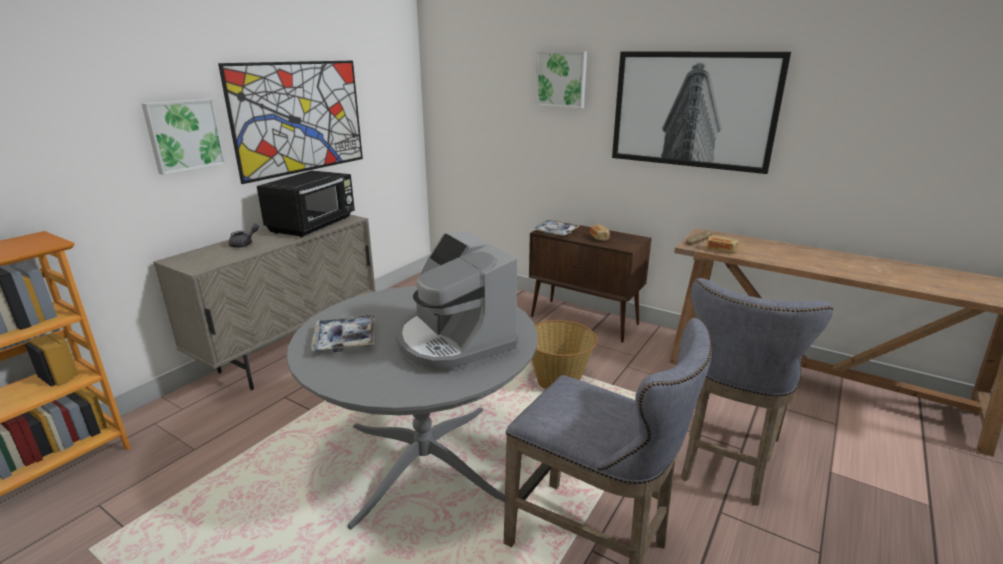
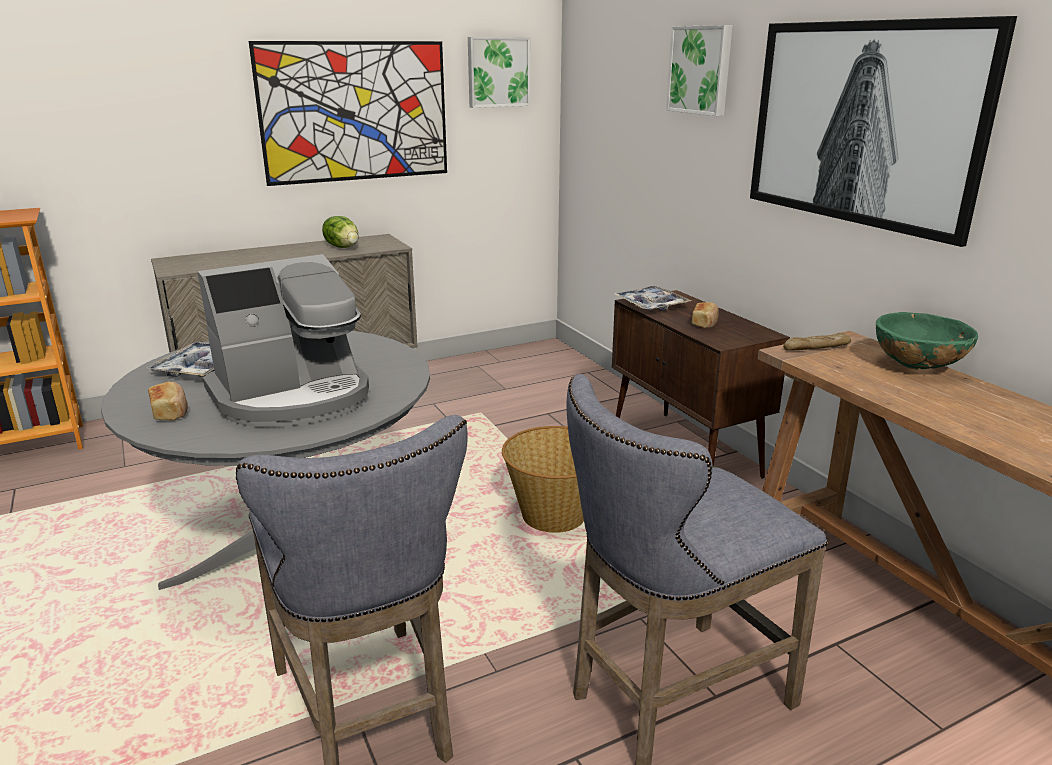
camera: 30 degrees right, 0 degrees up
picture [142,99,226,175] -> picture moved to [468,37,530,108]
grey teapot [229,224,259,248] -> none
black microwave [257,170,355,237] -> lettuce [322,216,358,248]
coffee machine [396,231,518,372] -> coffee machine turned 120 degrees counterclockwise [197,254,369,427]
bread [707,236,738,253] -> bread moved to [148,382,188,420]
none -> green bowl [876,312,978,369]

